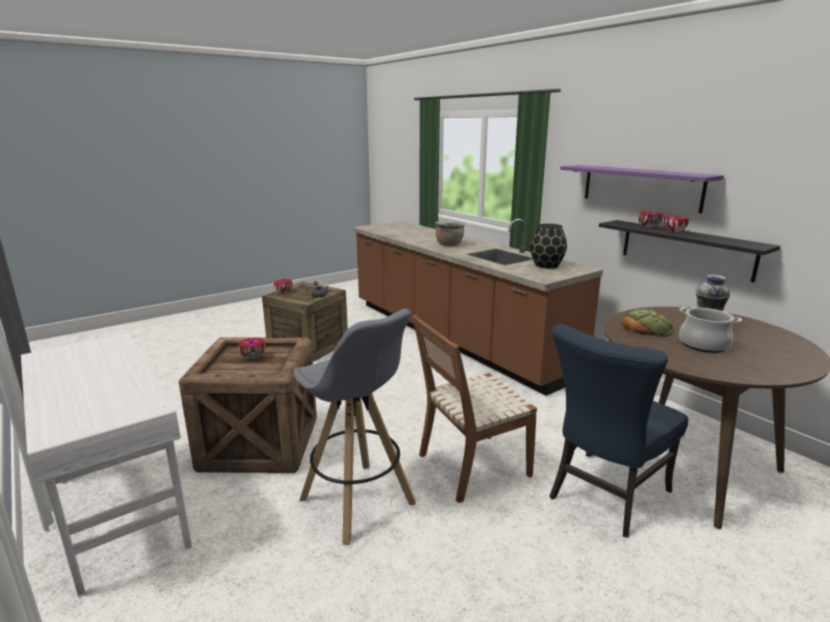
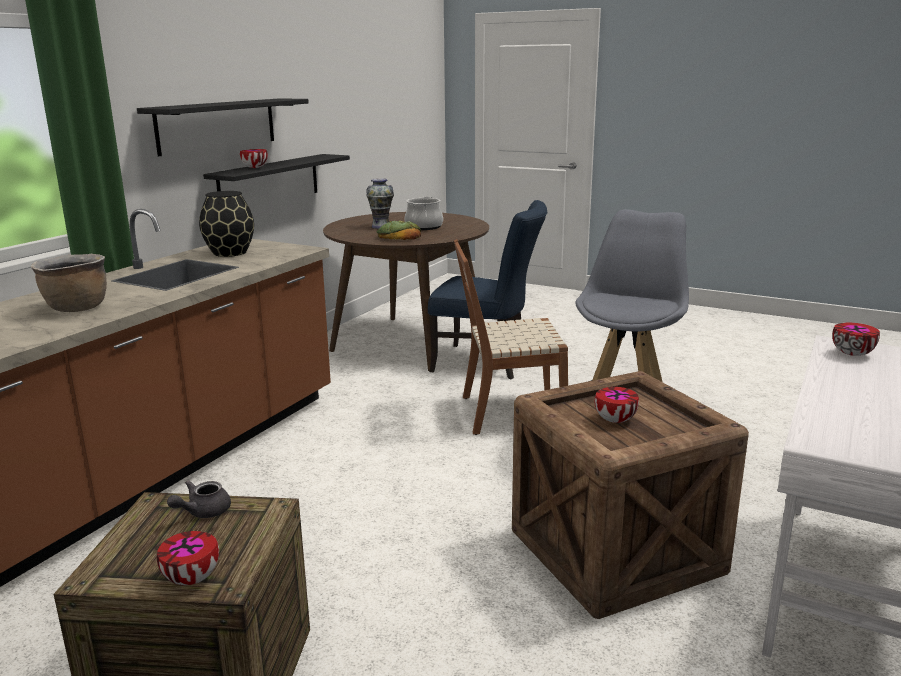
camera: 115 degrees left, 0 degrees up
chair [413,315,537,503] -> chair turned 135 degrees clockwise [454,239,568,435]
purple shelf [560,165,724,213] -> black shelf [137,98,309,156]
bowl [662,215,689,233] -> bowl moved to [832,323,880,356]

